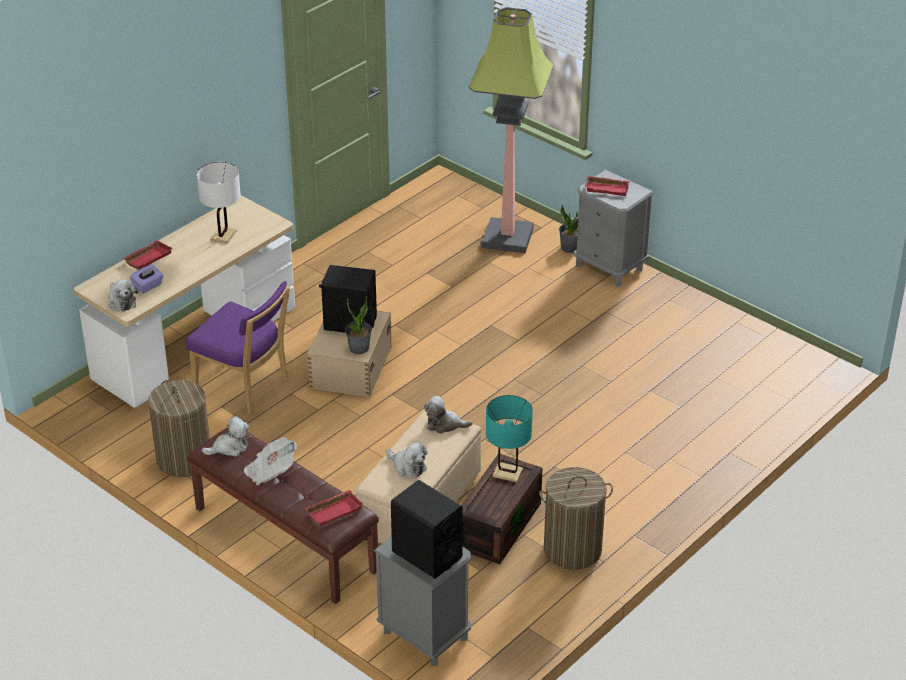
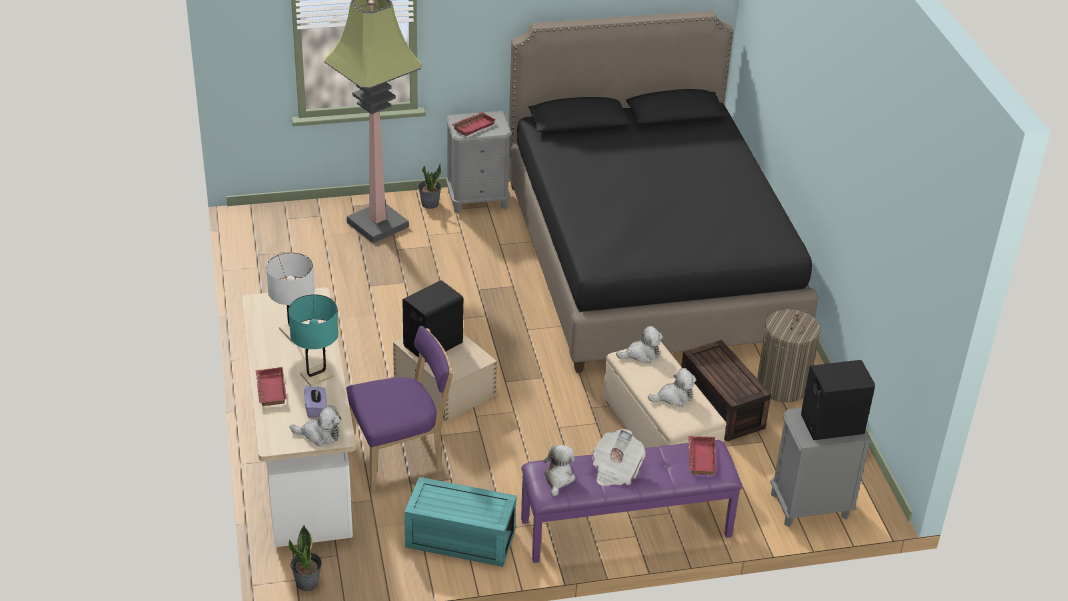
camera: 55 degrees left, 0 degrees up
laundry basket [148,380,210,477] -> turquoise storage box [404,477,517,567]
brown bench [188,427,379,604] -> purple bench [521,440,742,563]
potted plant [345,296,372,354] -> potted plant moved to [289,525,322,591]
plush toy [424,396,473,434] -> plush toy turned 150 degrees counterclockwise [616,326,663,364]
turquoise table lamp [486,395,533,482] -> turquoise table lamp moved to [288,294,338,386]
none -> black bed [509,11,819,373]

